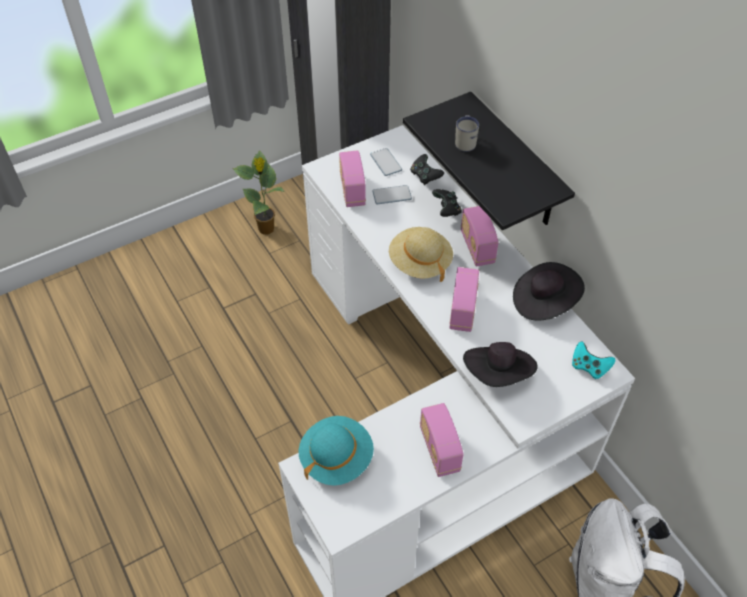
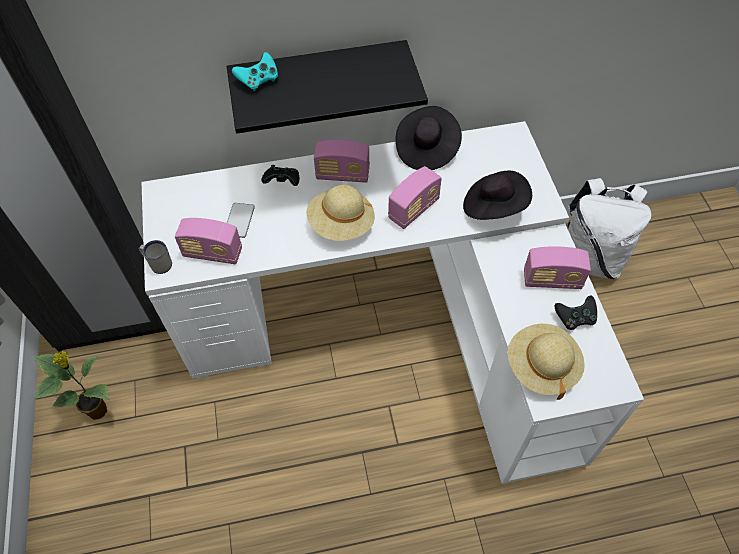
camera: 70 degrees left, 5 degrees up
turquoise hat [298,416,374,486] -> beige hat [508,324,585,400]
phone [370,148,402,176] -> none
black game controller [410,154,444,185] -> black game controller moved to [555,295,597,330]
radio [449,267,479,332] -> radio turned 105 degrees clockwise [388,166,442,229]
white mug [455,115,479,152] -> white mug moved to [138,240,172,274]
turquoise game controller [572,341,615,379] -> turquoise game controller moved to [232,52,278,91]

